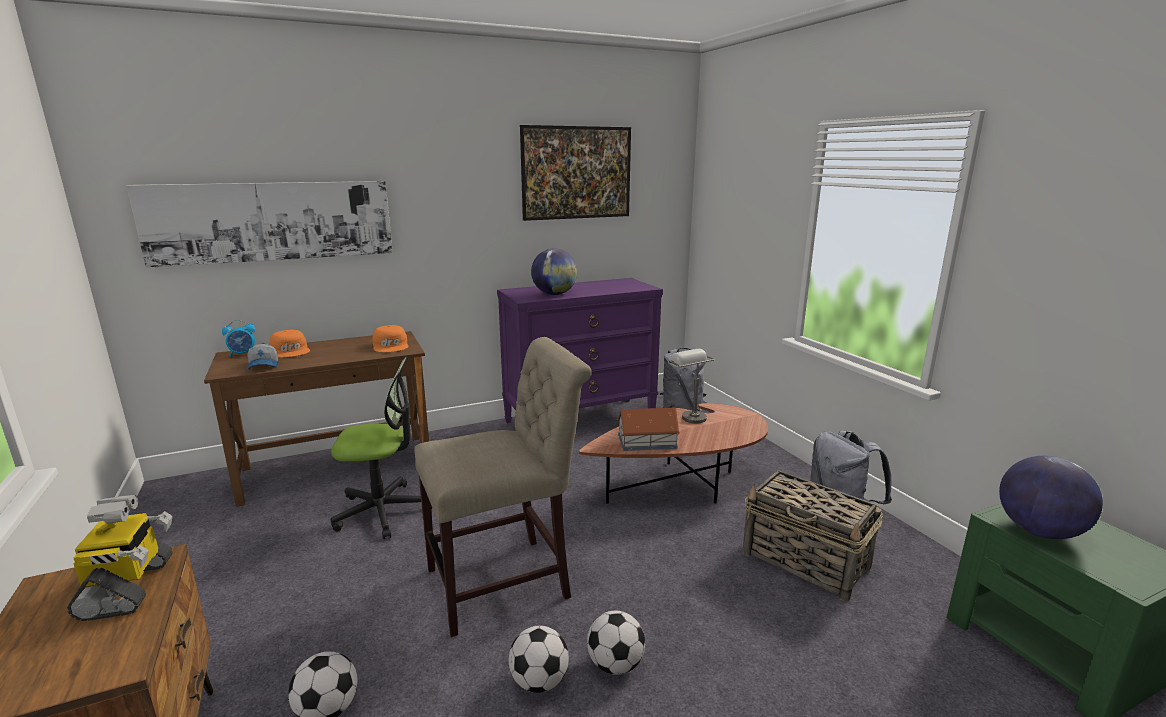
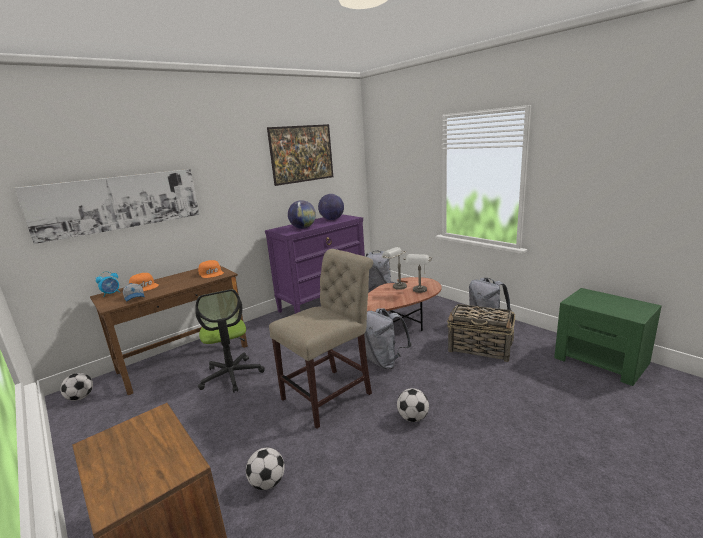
camera: 15 degrees left, 0 degrees up
toy robot [67,495,173,621] -> none
office chair [331,357,432,539] -> office chair turned 90 degrees clockwise [195,289,265,393]
football [509,626,569,693] -> football moved to [60,373,93,401]
toy house [617,408,680,451] -> none
globe [999,456,1103,539] -> globe moved to [318,194,344,220]
none -> grey backpack [364,308,411,369]
none -> grey table lamp [404,254,432,293]

